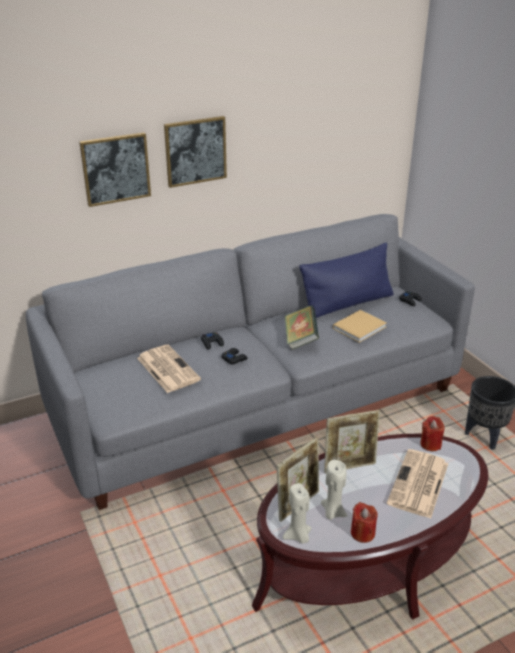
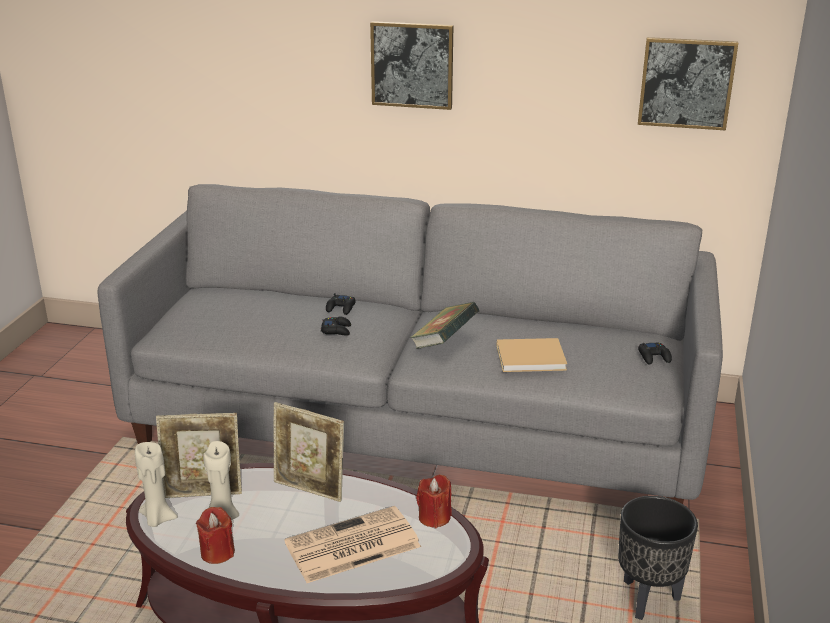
camera: 40 degrees right, 5 degrees down
picture [79,132,151,207] -> picture moved to [638,37,738,130]
newspaper [137,345,201,393] -> none
blue pillow [299,243,394,318] -> none

